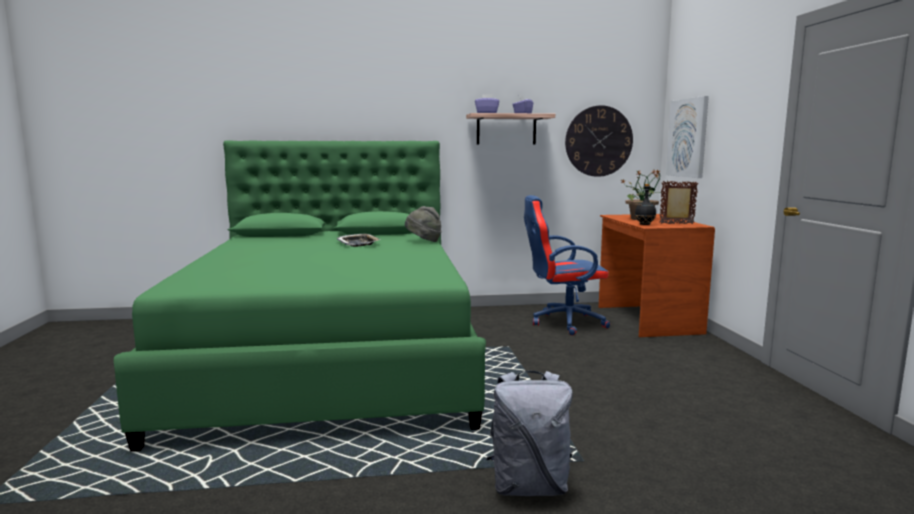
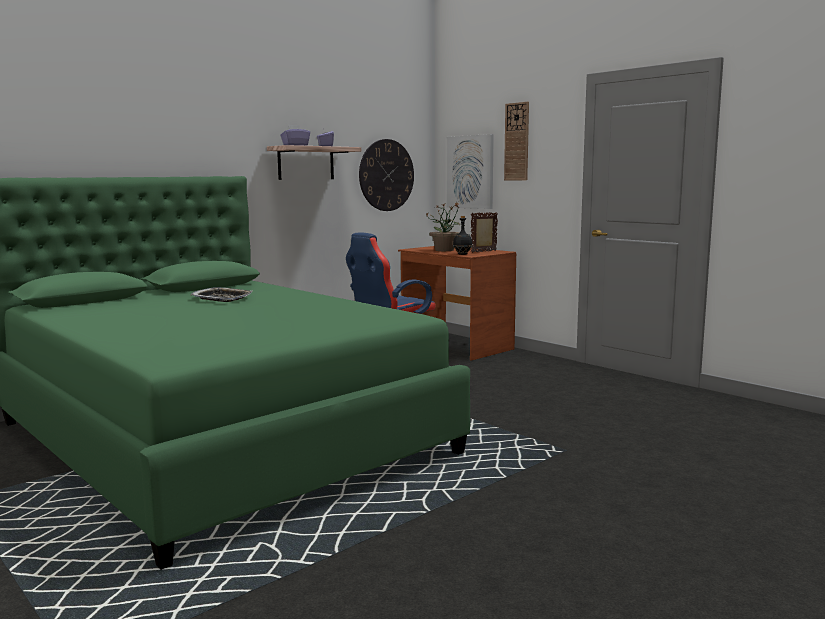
camera: 35 degrees left, 0 degrees up
grey hat [405,206,441,242] -> none
grey backpack [487,371,573,496] -> none
none -> wall clock [504,102,529,180]

